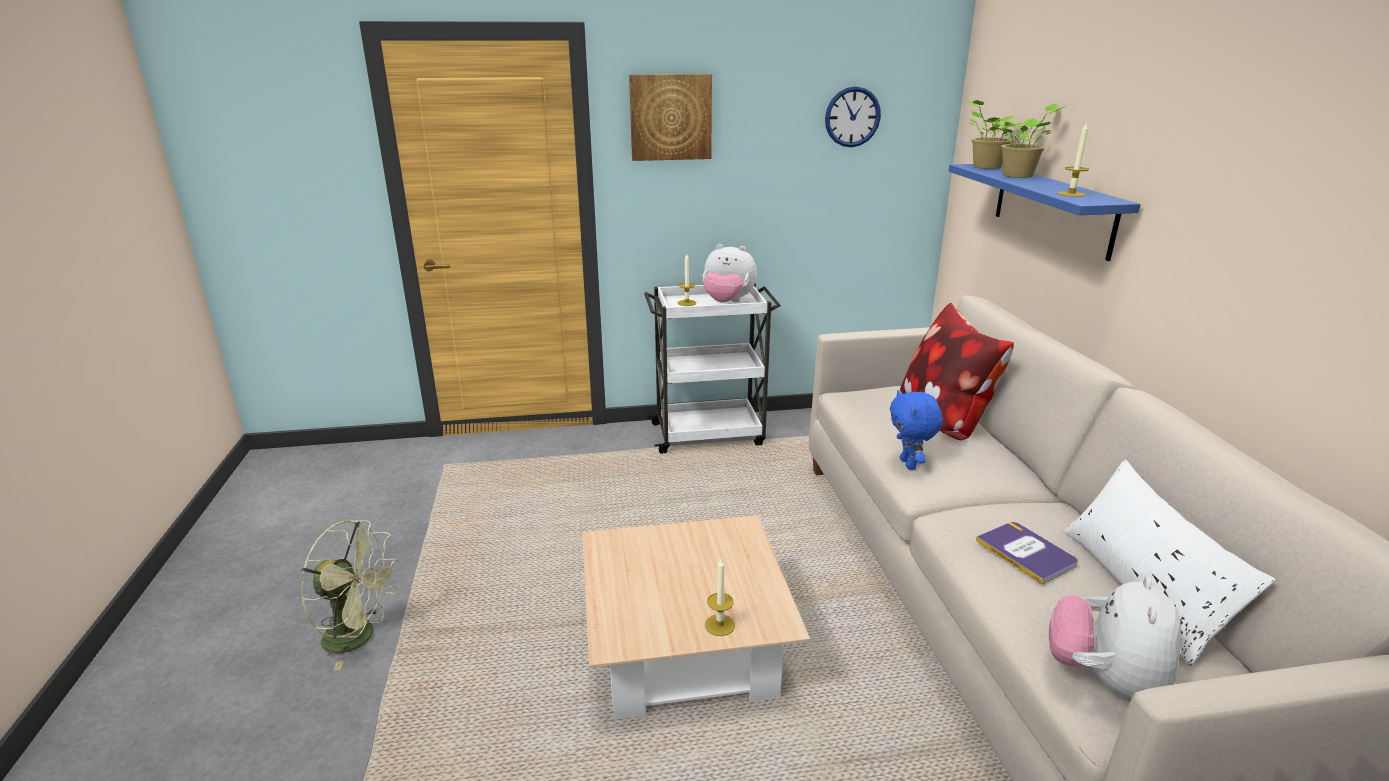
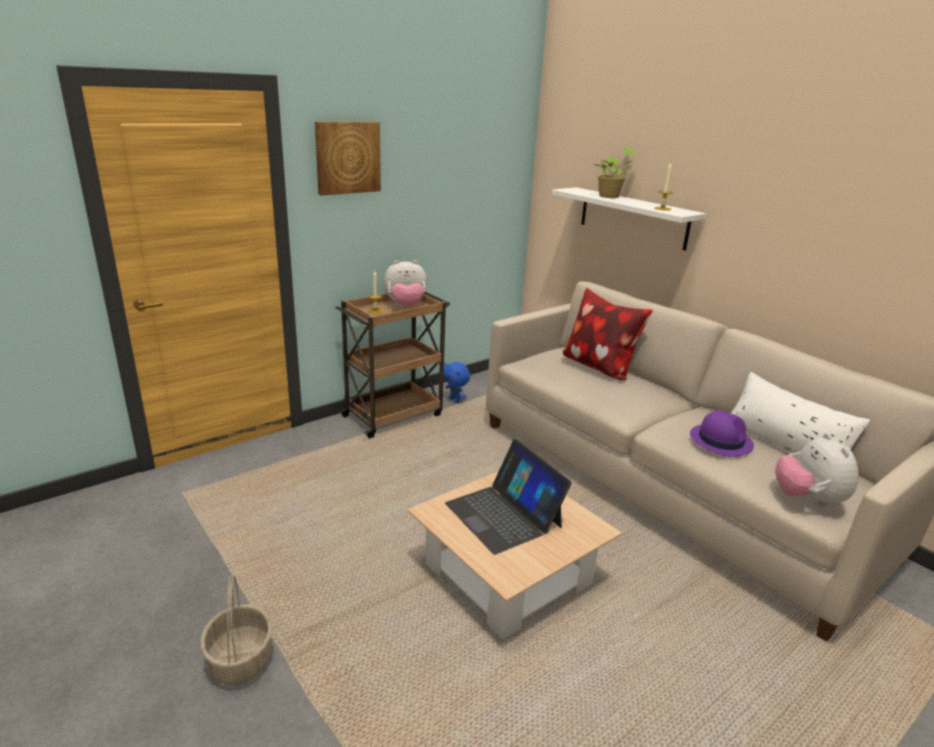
camera: 30 degrees left, 0 degrees up
green fan [301,520,400,670] -> basket [200,575,272,685]
white cart [644,283,781,454] -> brown cart [335,292,450,439]
candle [705,559,735,636] -> none
wall clock [825,86,881,147] -> none
blue plush toy [890,390,943,470] -> blue plush toy moved to [443,362,470,403]
blue shelf [949,164,1141,261] -> white shelf [552,187,707,251]
potted plant [966,99,1023,169] -> none
book [976,522,1078,584] -> purple hat [690,410,754,457]
none -> laptop [445,439,572,555]

